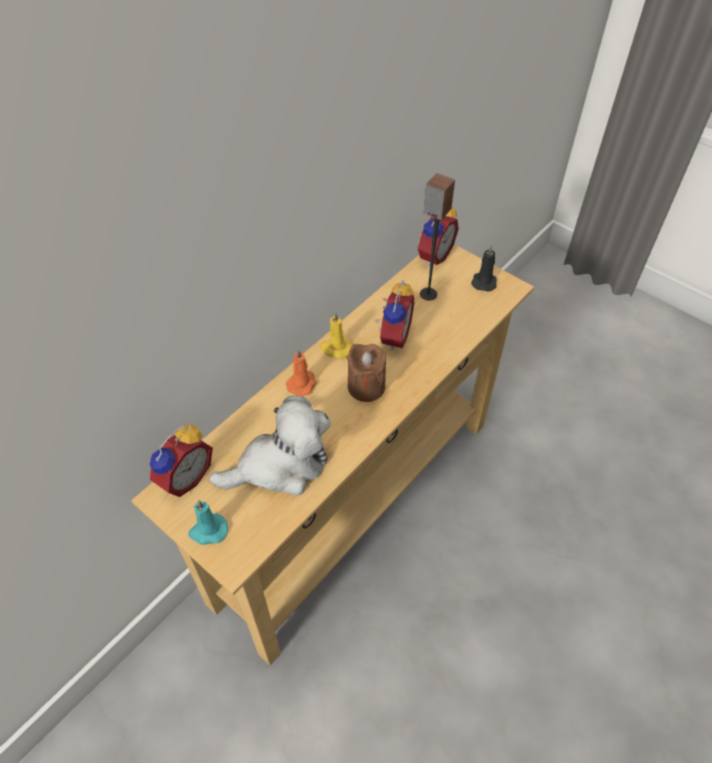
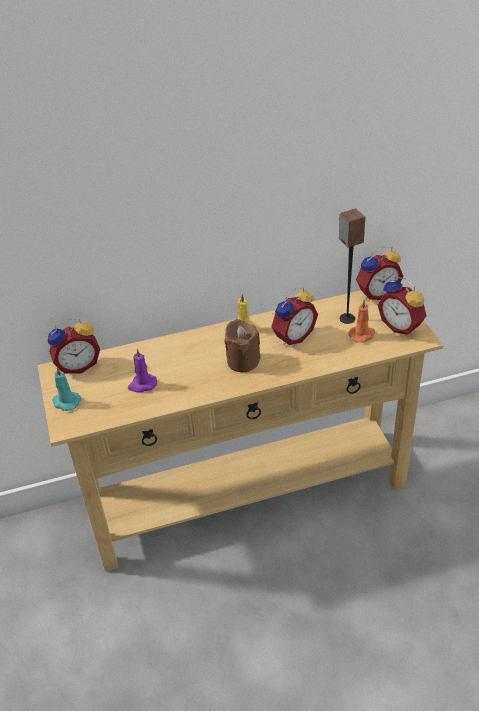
camera: 35 degrees right, 10 degrees down
plush toy [209,396,331,496] -> purple candle [128,349,157,392]
orange candle [286,349,317,397] -> orange candle moved to [349,299,375,343]
black candle [471,245,497,292] -> alarm clock [378,276,427,335]

